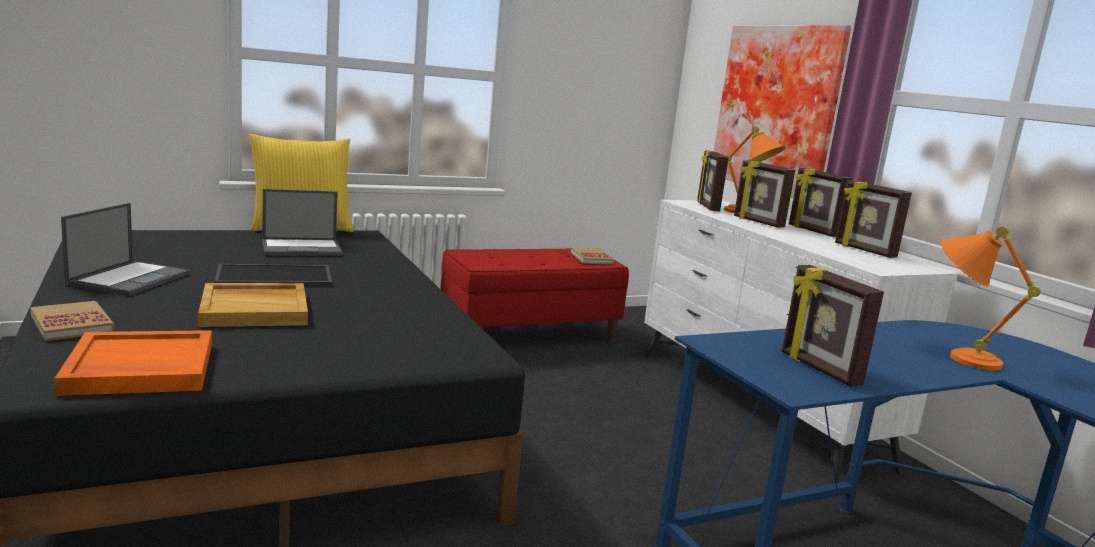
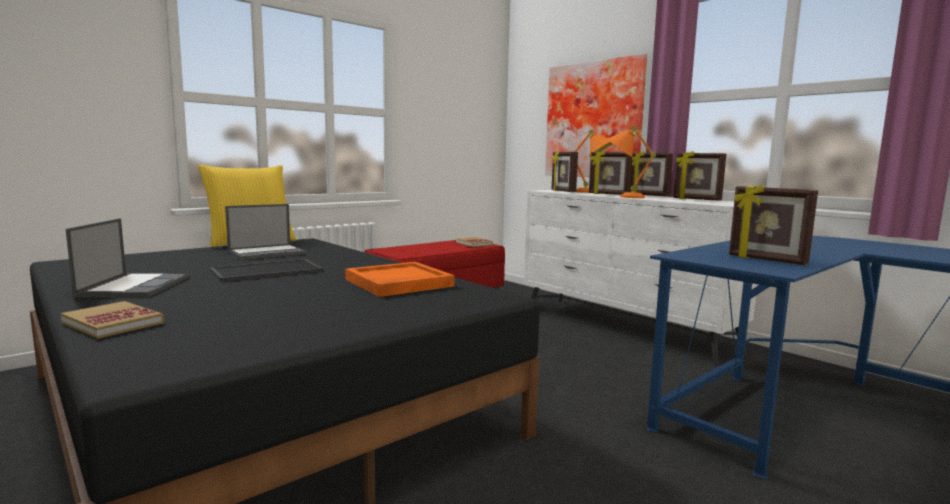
camera: 15 degrees left, 5 degrees down
orange tray [54,330,212,396] -> orange tray moved to [345,262,454,297]
beige tray [198,283,308,327] -> none
orange table lamp [940,226,1041,371] -> orange table lamp moved to [607,126,656,198]

